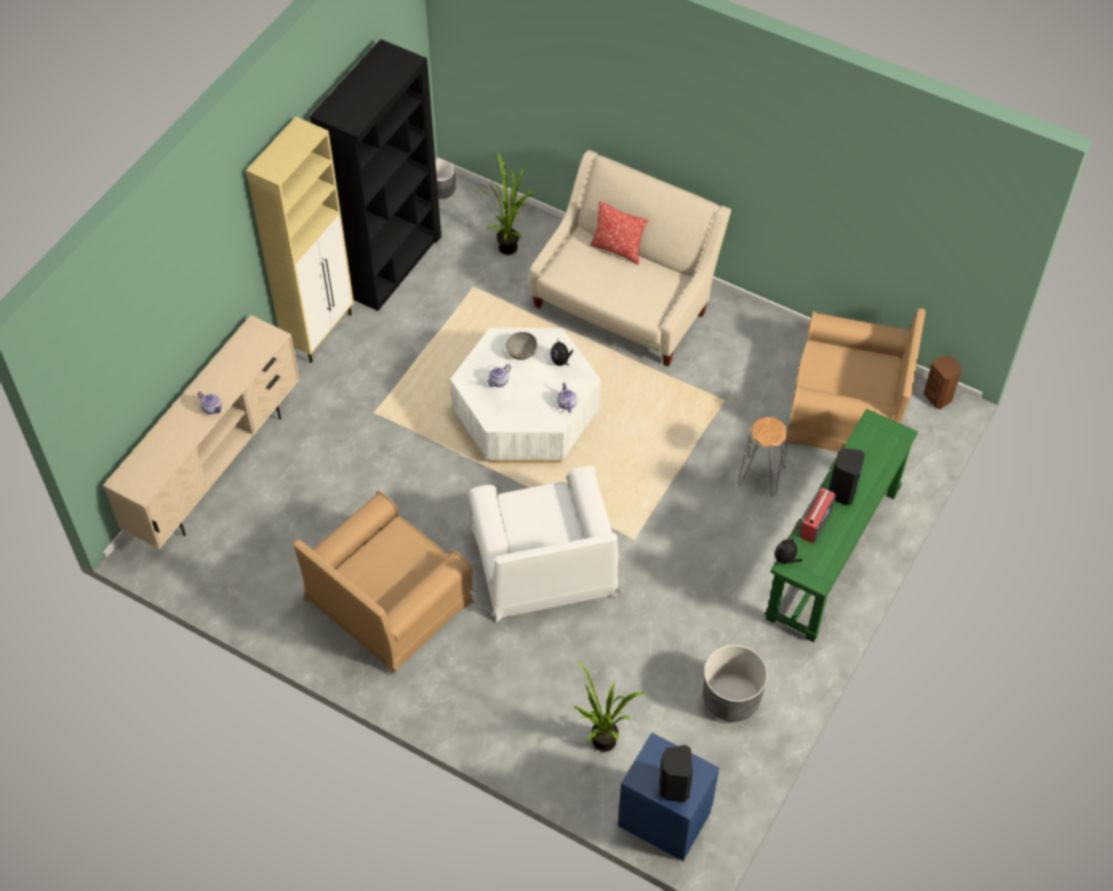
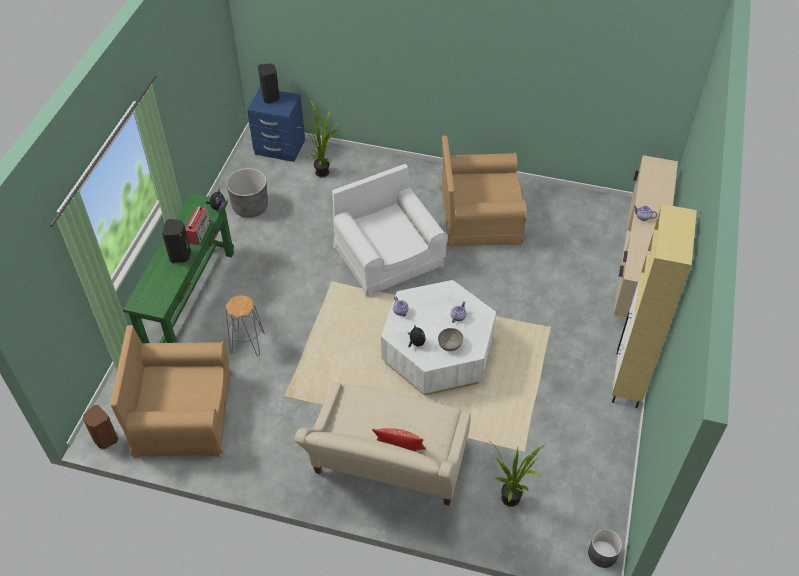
camera: 165 degrees right, 5 degrees down
brown armchair [293,491,474,674] -> brown armchair turned 120 degrees counterclockwise [439,136,527,248]
black bookcase [310,39,441,311] -> none

